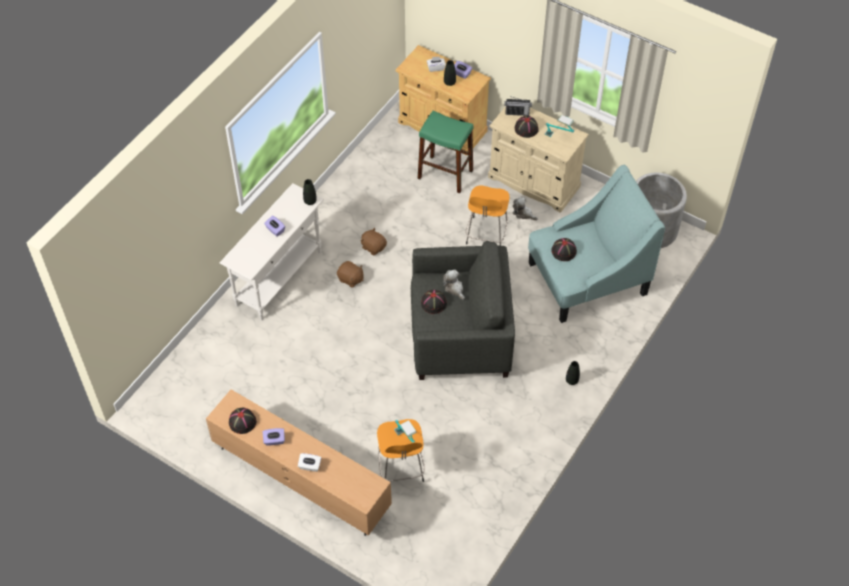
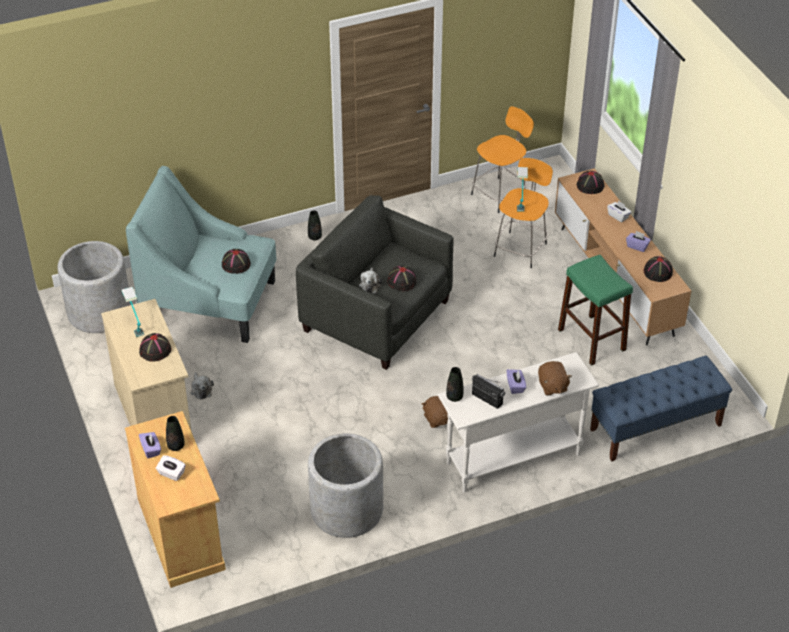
camera: 145 degrees left, 10 degrees down
brown plush toy [361,228,387,255] -> brown plush toy moved to [538,361,572,396]
green stool [418,111,473,193] -> green stool moved to [558,255,633,366]
orange stool [466,186,510,246] -> orange stool moved to [471,106,534,213]
radio [504,96,532,116] -> radio moved to [472,374,505,409]
none -> grey planter [308,433,383,538]
none -> black hat [577,171,604,194]
none -> blue bench [590,356,732,461]

